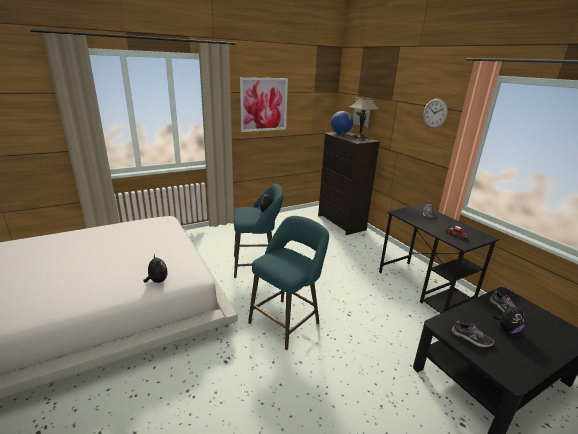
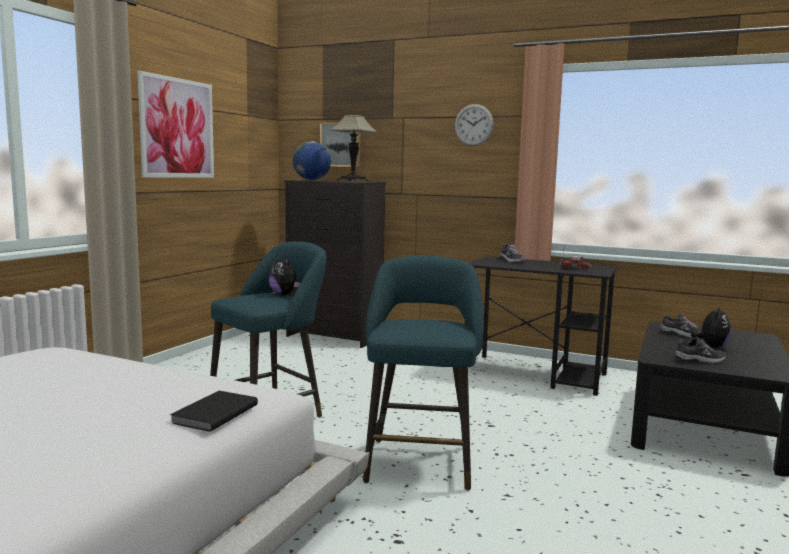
camera: 35 degrees left, 15 degrees down
plush toy [143,253,168,283] -> black book [170,391,258,432]

